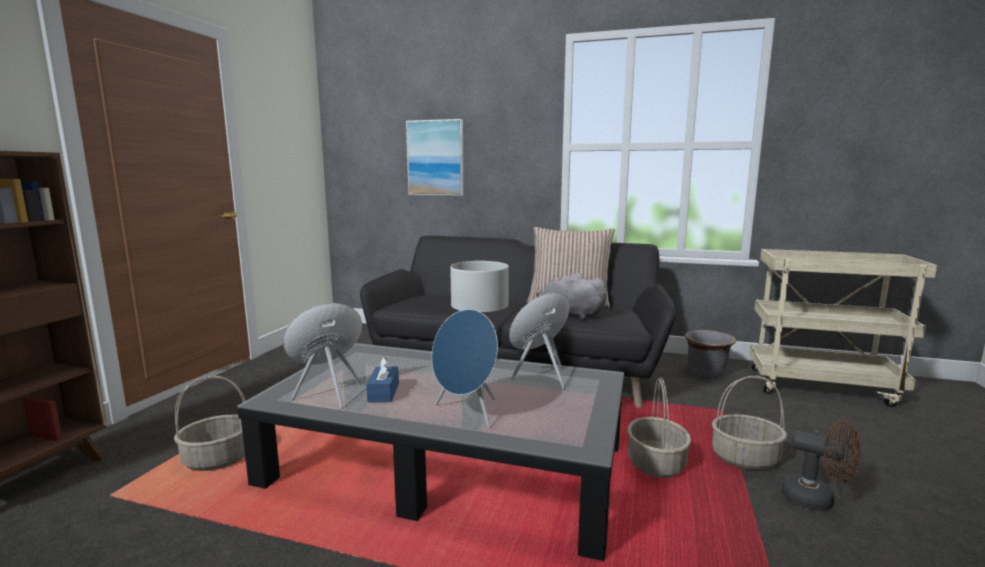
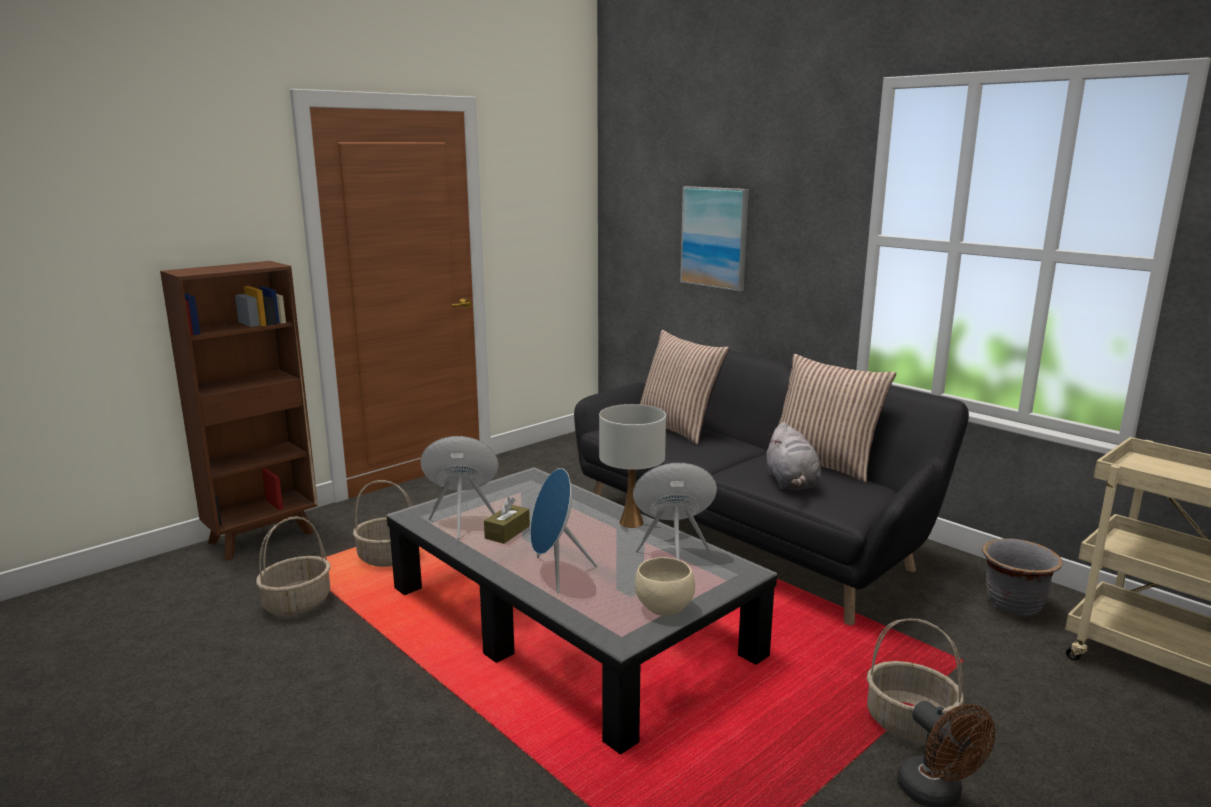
camera: 30 degrees right, 5 degrees up
blue tissue box [366,357,399,402] -> brown tissue box [484,497,530,544]
grey plush toy [536,273,607,319] -> grey plush toy turned 150 degrees counterclockwise [766,422,821,490]
basket [627,377,691,478] -> basket moved to [256,516,331,616]
none -> beige bowl [635,557,695,616]
none -> pillow [640,330,730,445]

